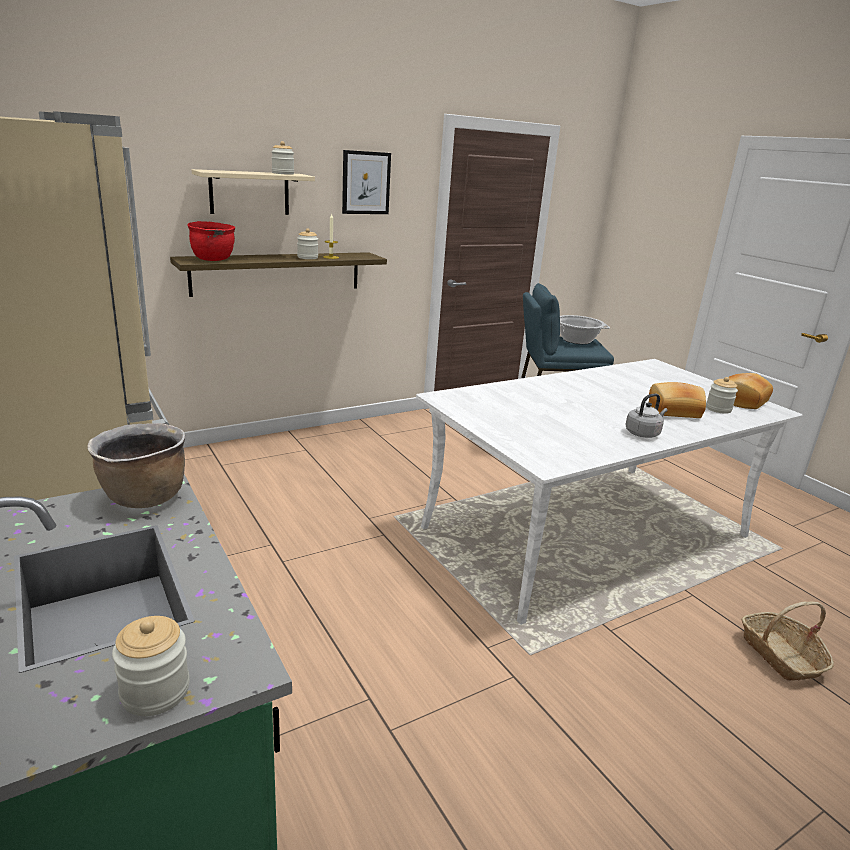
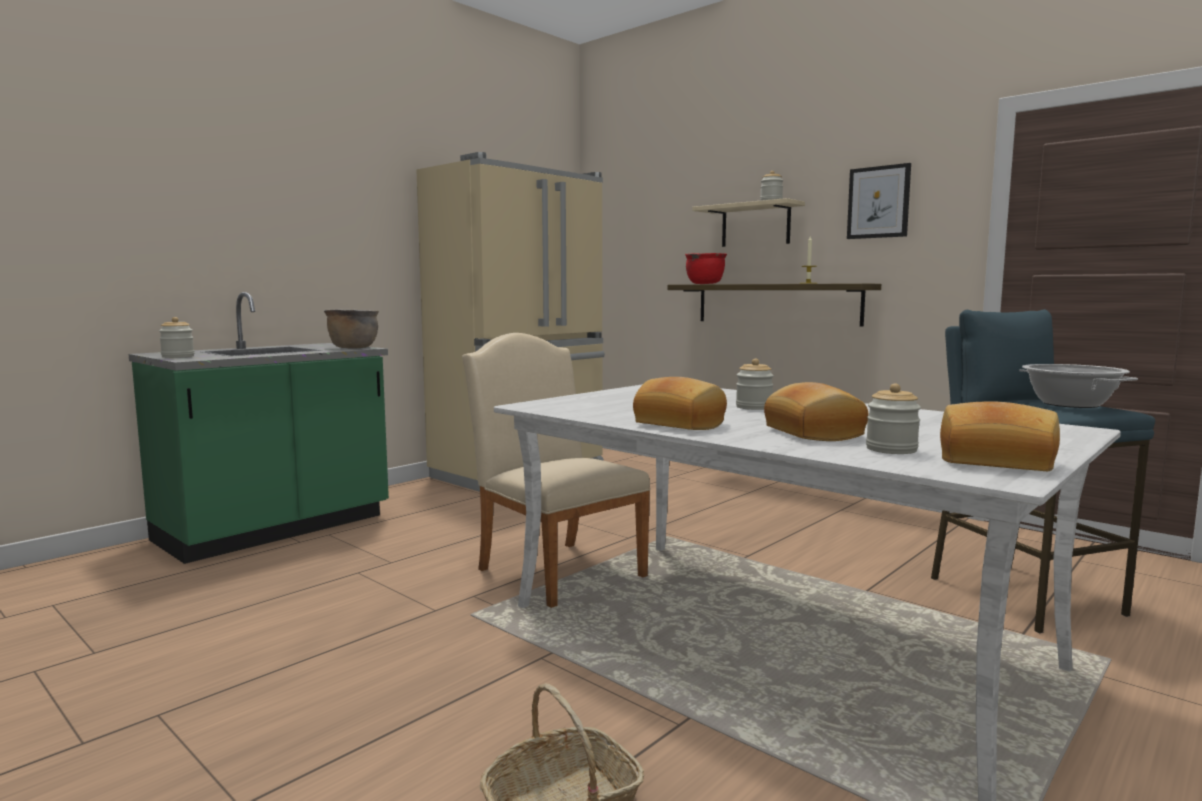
camera: 75 degrees right, 15 degrees down
jar [297,229,318,259] -> jar moved to [736,359,774,410]
grey kettle [625,393,668,438] -> bread [633,377,727,430]
none -> beige chair [462,333,651,608]

